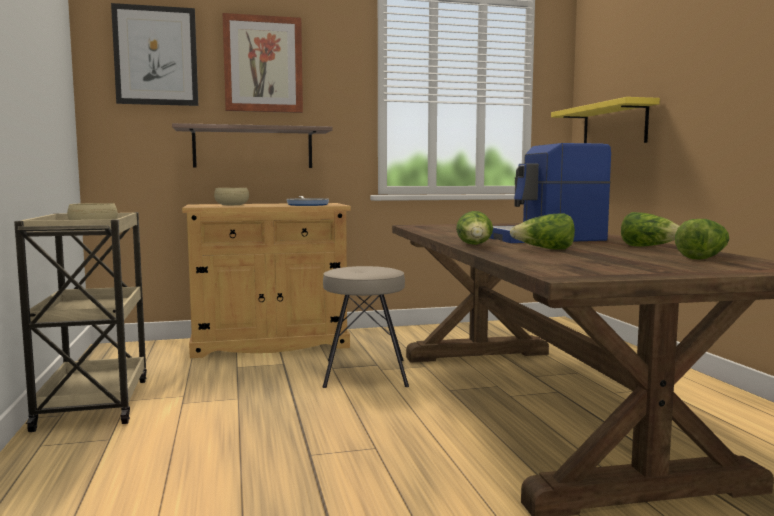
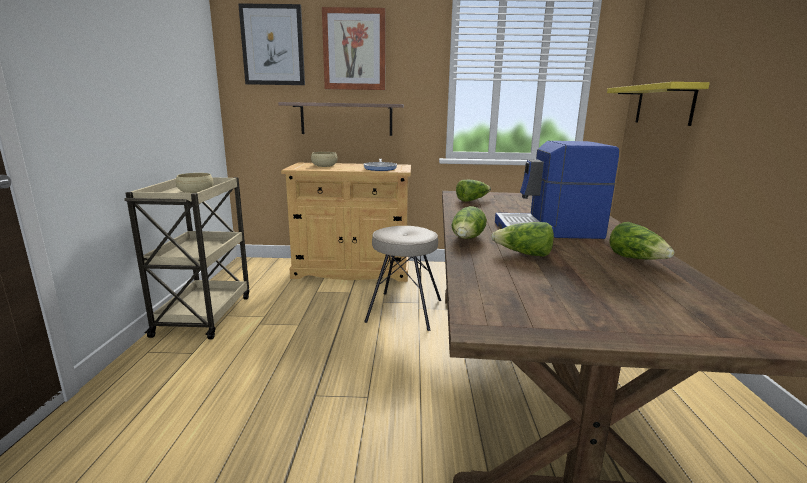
camera: 15 degrees right, 10 degrees up
lettuce [675,219,729,259] -> lettuce moved to [456,180,491,202]

